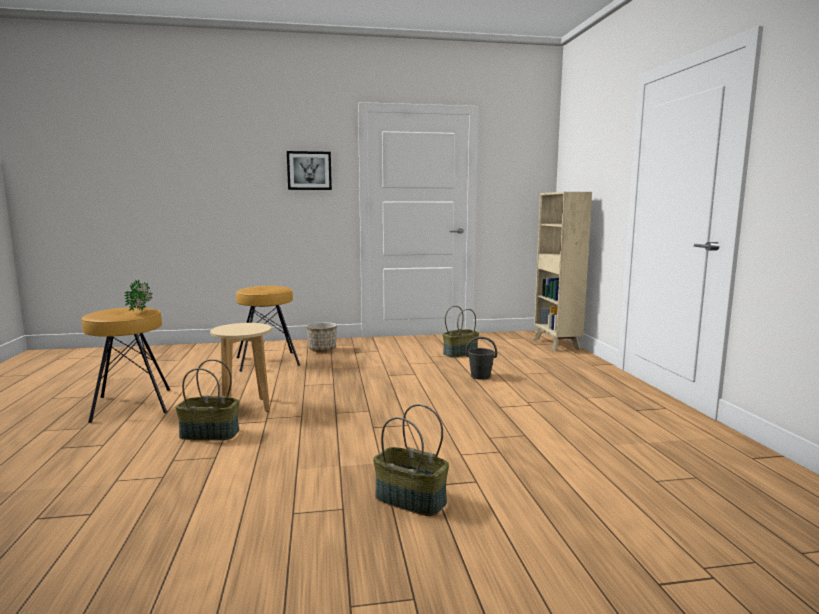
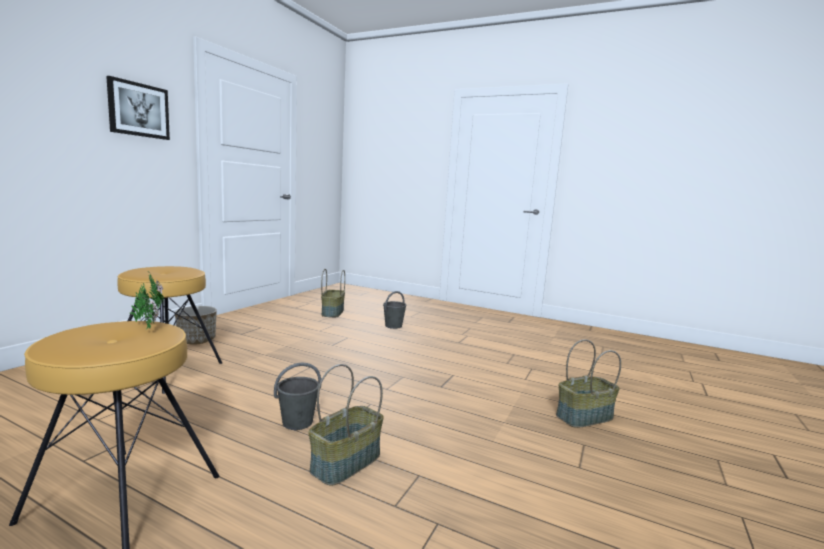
camera: 55 degrees left, 0 degrees up
beige stool [210,323,271,412] -> grey bucket [274,363,321,430]
beige bookcase [534,192,592,352] -> none

